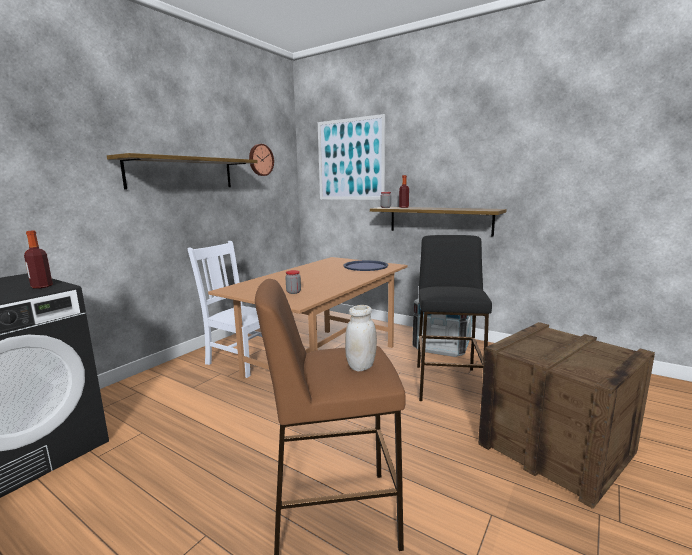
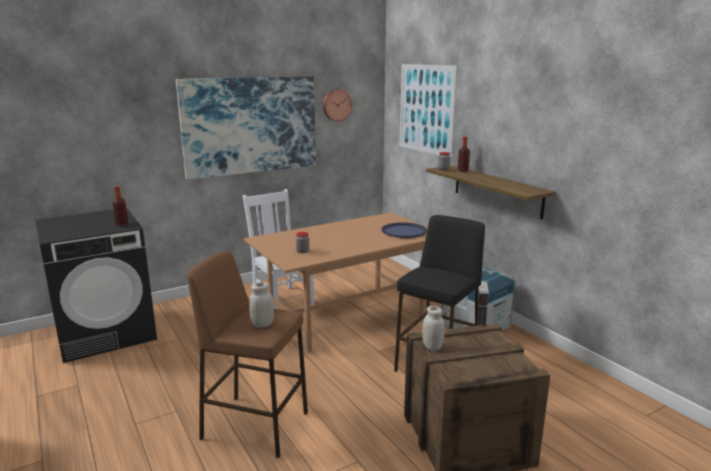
camera: 25 degrees right, 5 degrees up
shelf [107,153,258,190] -> picture [176,76,316,180]
none -> white jar [422,306,445,351]

